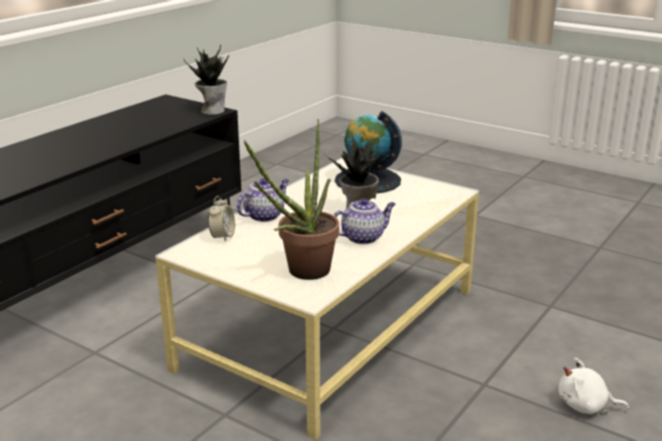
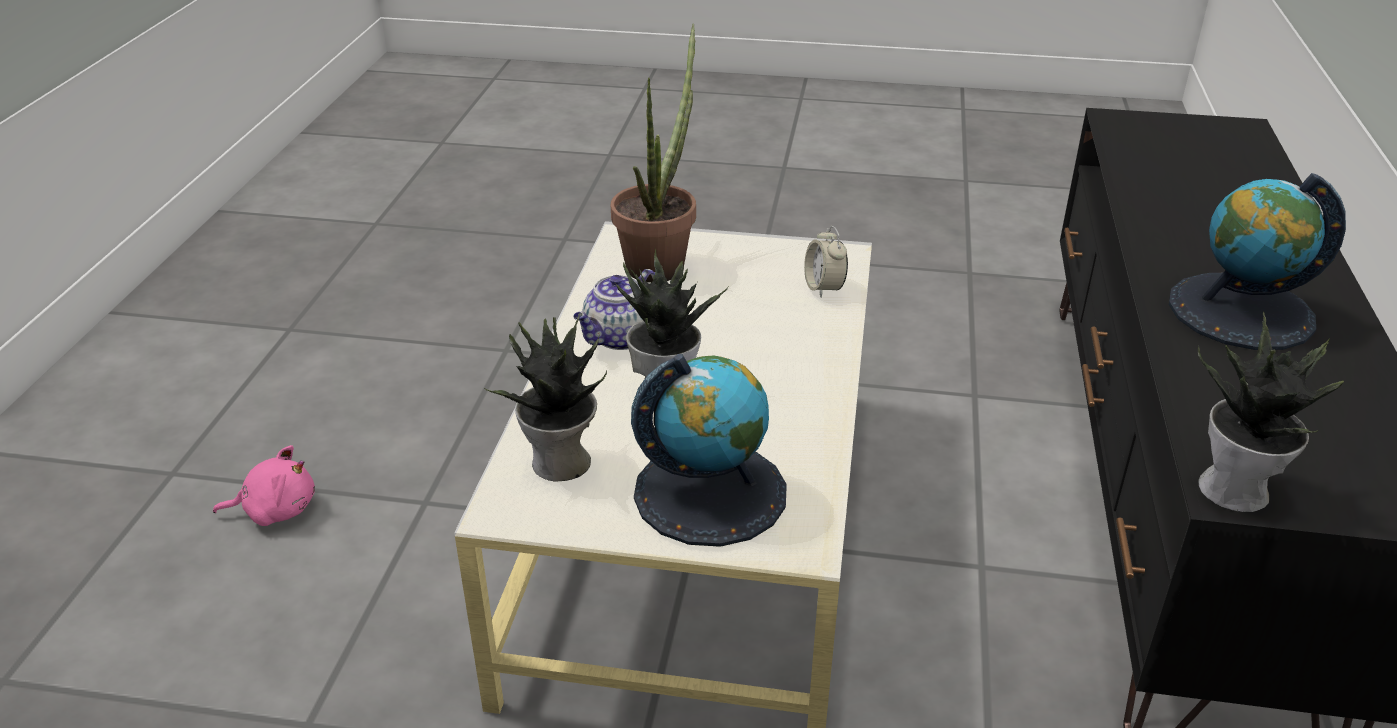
camera: 155 degrees right, 10 degrees up
teapot [237,178,289,222] -> none
white plush toy [558,358,629,414] -> pink plush toy [213,445,315,526]
none -> potted plant [484,315,607,481]
none -> globe [1169,173,1346,350]

